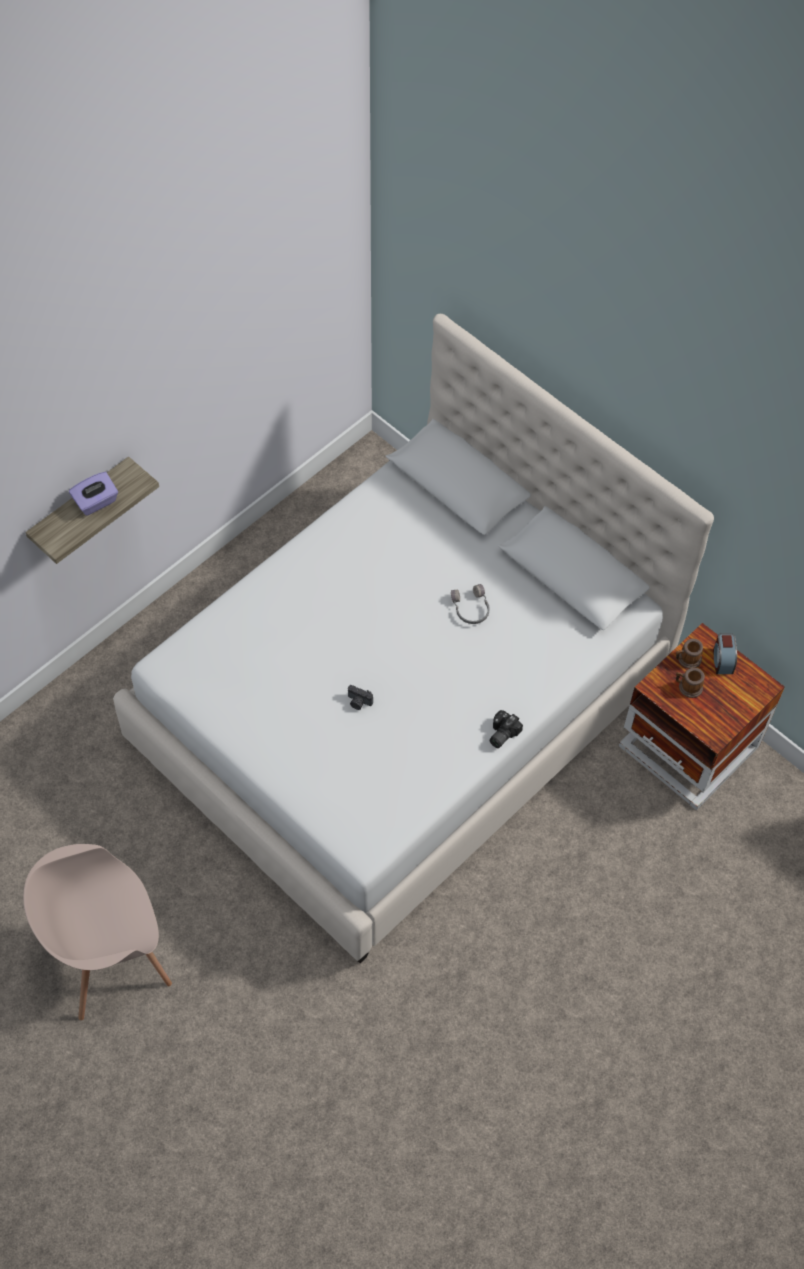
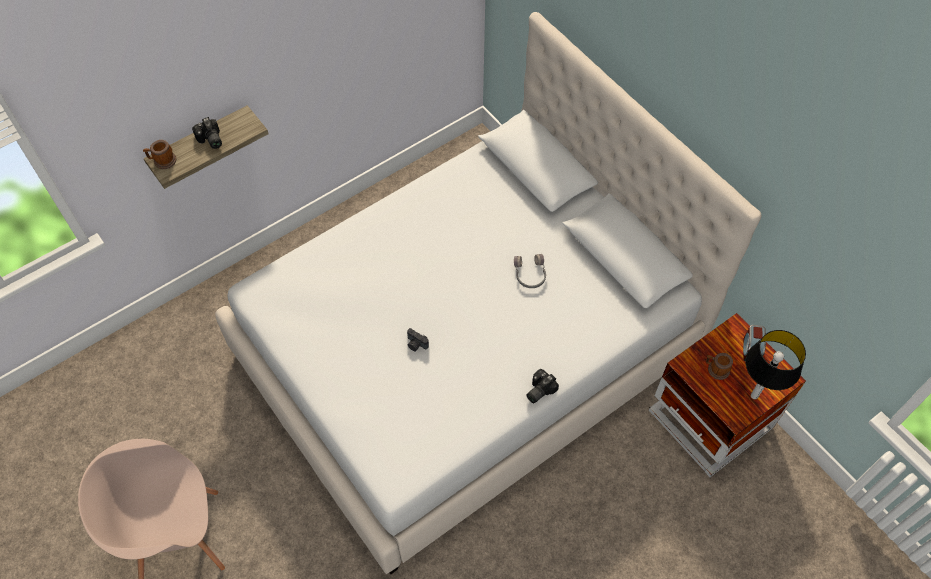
camera: 10 degrees right, 0 degrees up
purple tissue box [69,472,118,516] -> camera [192,117,222,149]
mug [676,639,703,669] -> mug moved to [143,140,176,169]
none -> table lamp [745,330,806,399]

